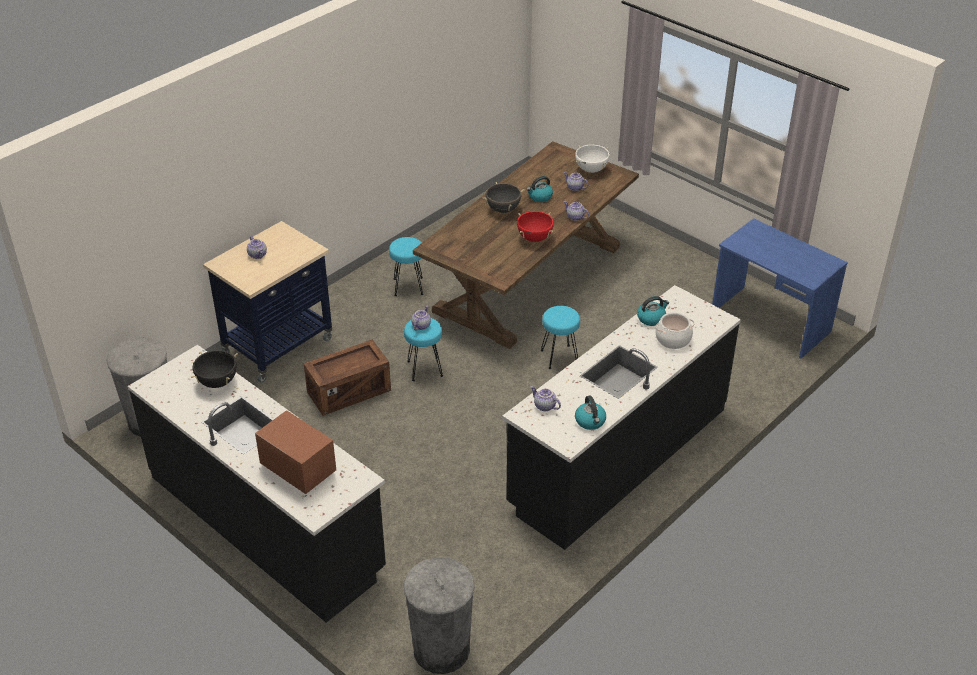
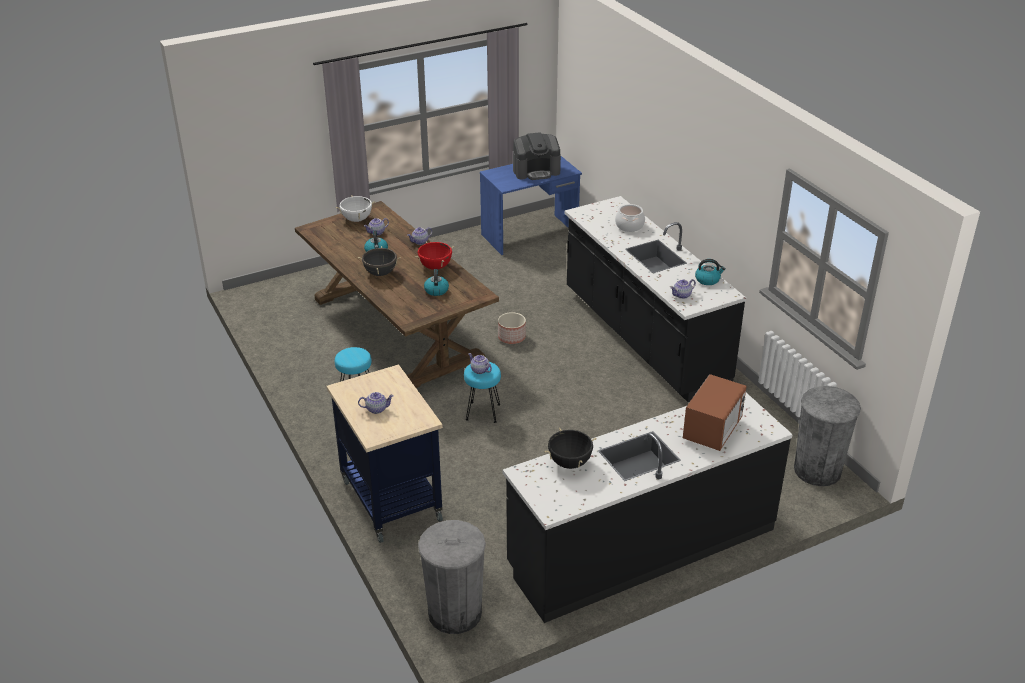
camera: 70 degrees left, 5 degrees down
microwave [255,410,336,494] -> microwave turned 150 degrees clockwise [683,374,747,451]
crate [304,339,391,416] -> none
turquoise stool [541,306,580,369] -> planter [498,312,526,344]
kettle [637,296,669,326] -> kettle moved to [424,269,449,296]
none -> coffee machine [513,133,561,180]

